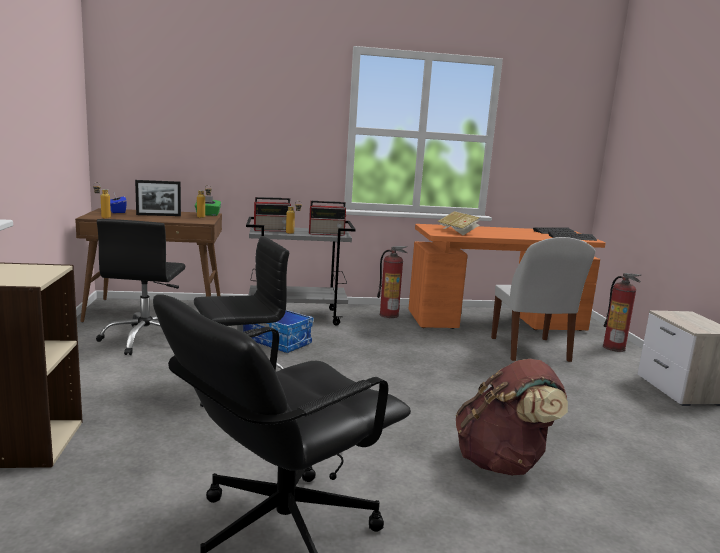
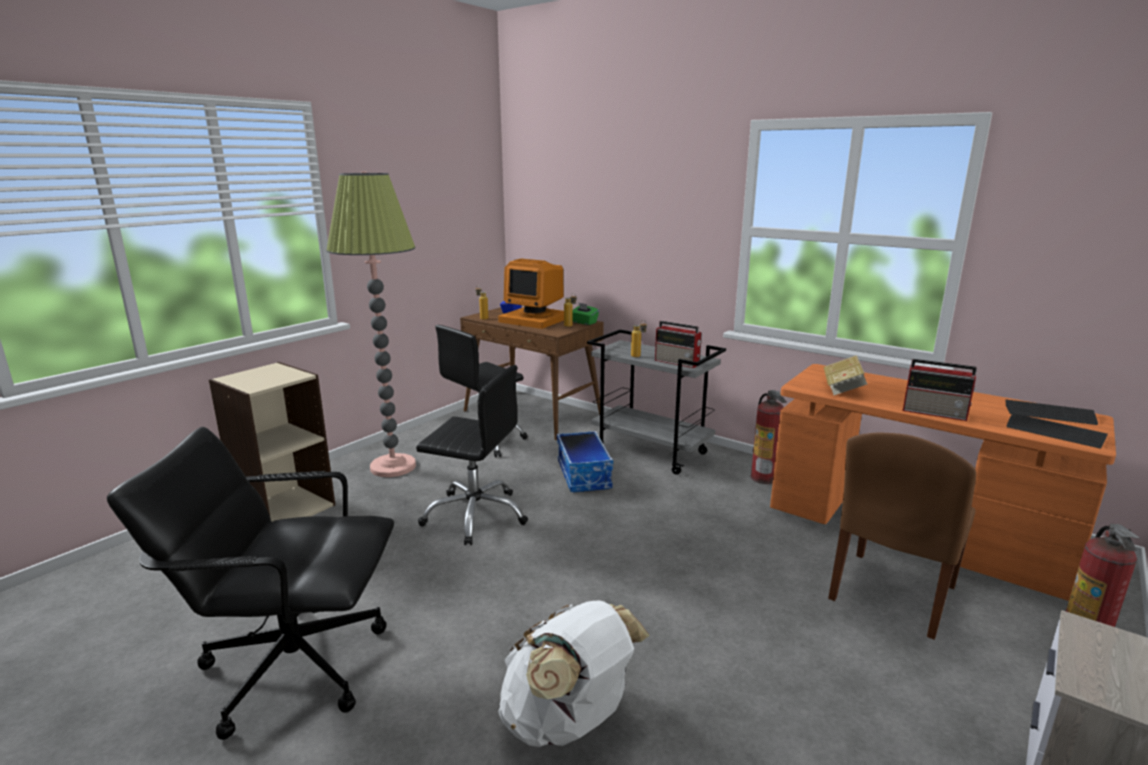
camera: 45 degrees right, 5 degrees up
picture frame [135,180,181,216] -> monitor [498,259,564,329]
radio [254,197,291,231] -> radio moved to [903,359,977,421]
brown backpack [456,359,568,476] -> white backpack [498,600,650,747]
white chair [491,237,595,362] -> brown chair [828,433,976,640]
none -> floor lamp [326,172,416,477]

